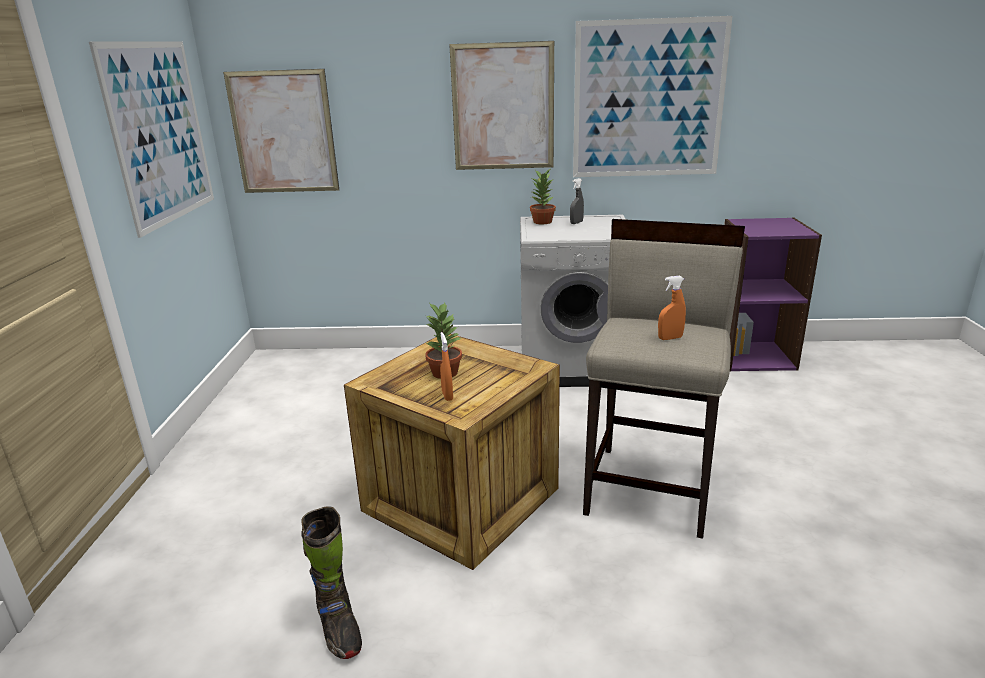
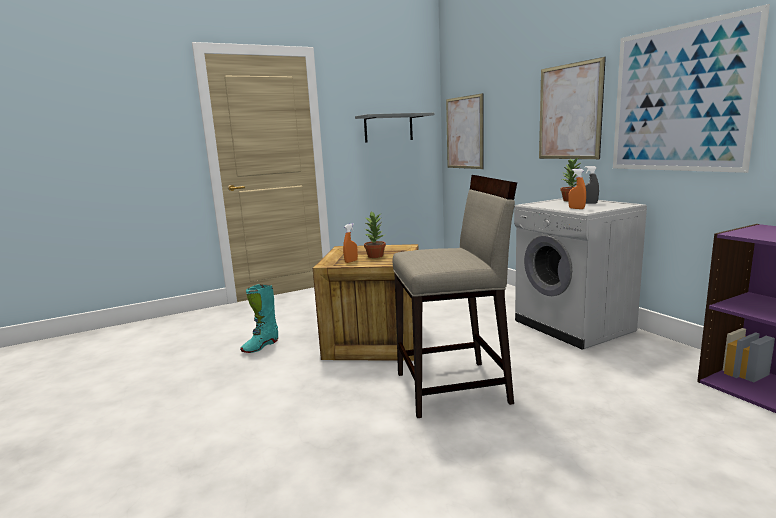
camera: 60 degrees right, 10 degrees down
picture [89,42,214,238] -> grey shelf [355,113,434,142]
black boot [301,506,362,659] -> turquoise boot [240,284,278,353]
orange spray bottle [658,276,686,340] -> orange spray bottle moved to [568,169,586,209]

